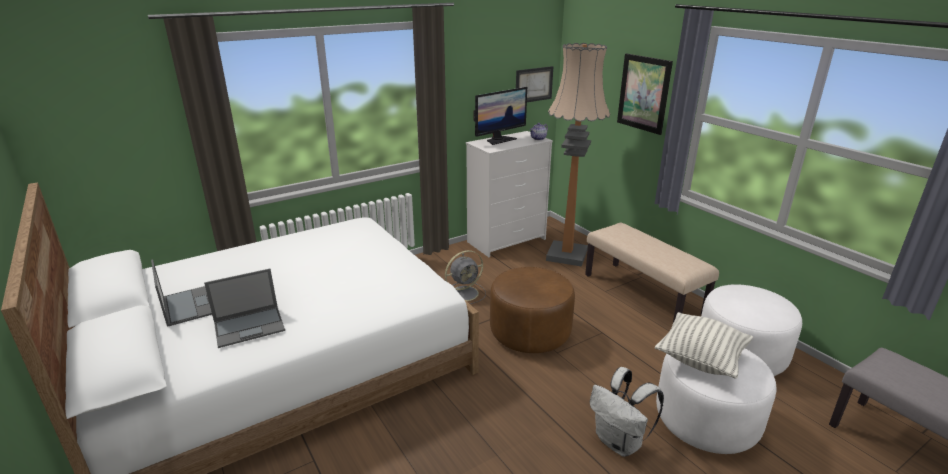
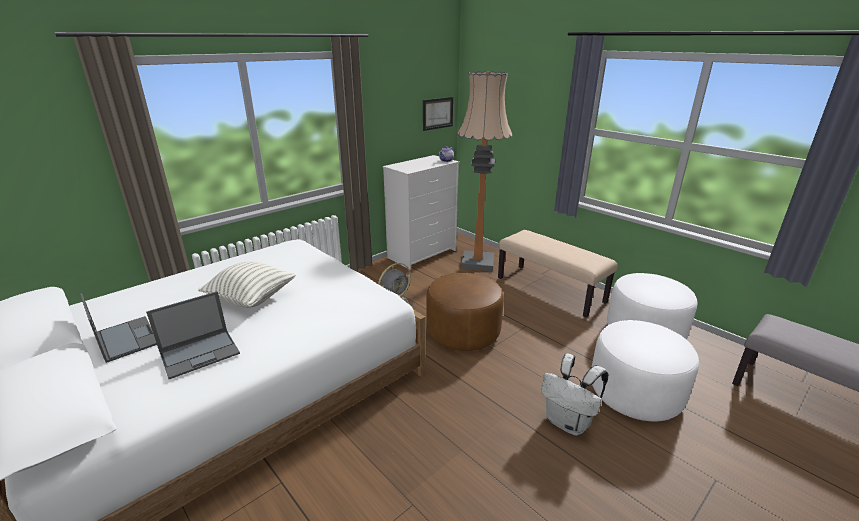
camera: 10 degrees left, 0 degrees up
monitor [473,87,527,145] -> none
picture [617,53,673,135] -> none
pillow [655,312,753,379] -> pillow moved to [198,261,296,308]

